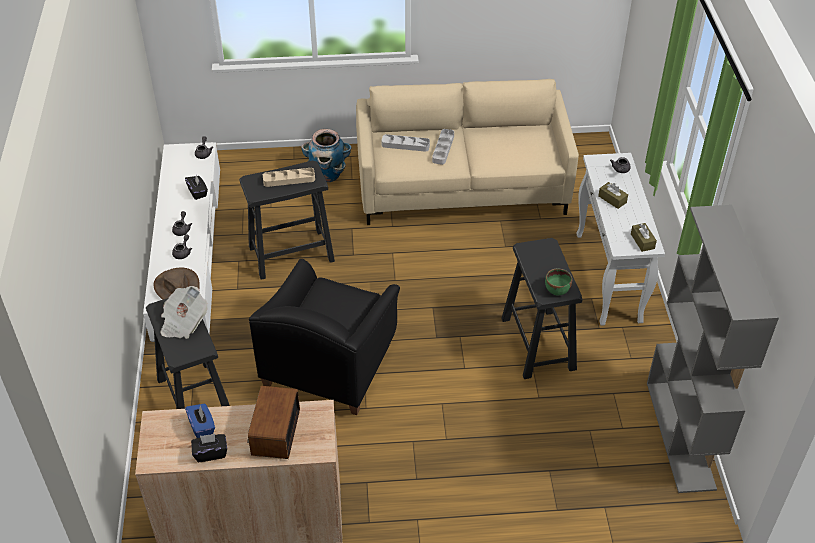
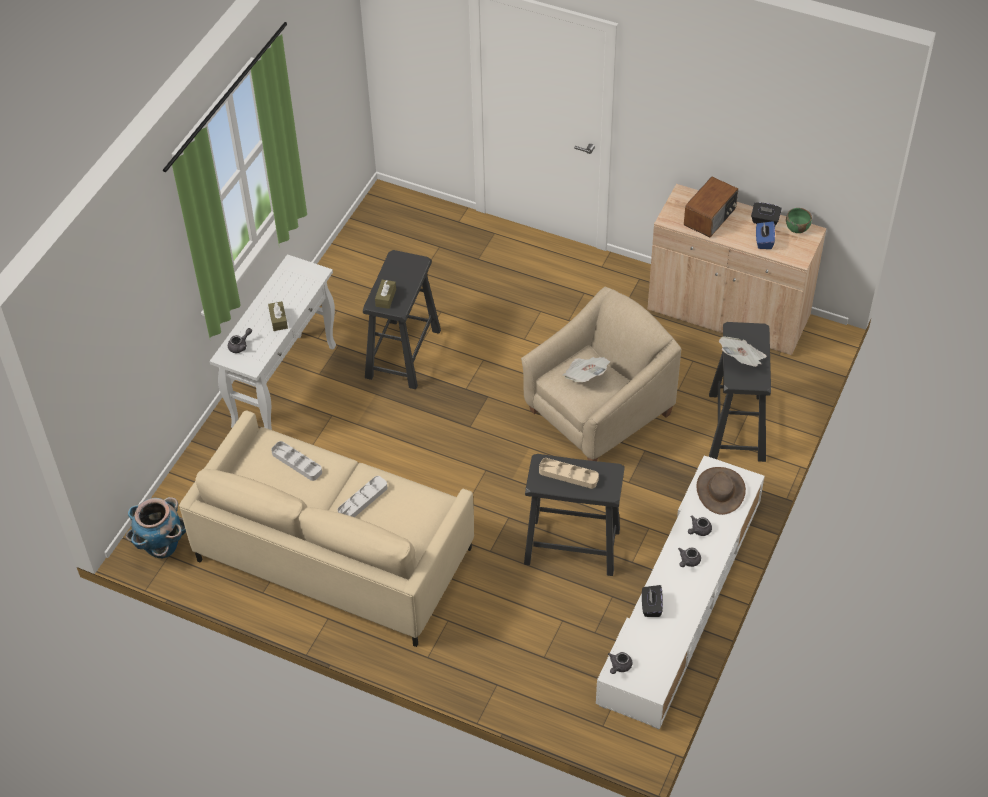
camera: 150 degrees left, 5 degrees up
black armchair [249,259,400,415] -> beige armchair [521,287,681,461]
planter [301,129,351,182] -> planter moved to [126,497,186,559]
grey tray [382,134,430,152] -> grey tray moved to [271,441,322,481]
green bowl [545,268,572,295] -> green bowl moved to [786,208,812,233]
brown tissue box [631,223,657,252] -> brown tissue box moved to [375,280,396,309]
grey bookcase [647,205,779,493] -> none
none -> newspaper [562,357,610,382]

